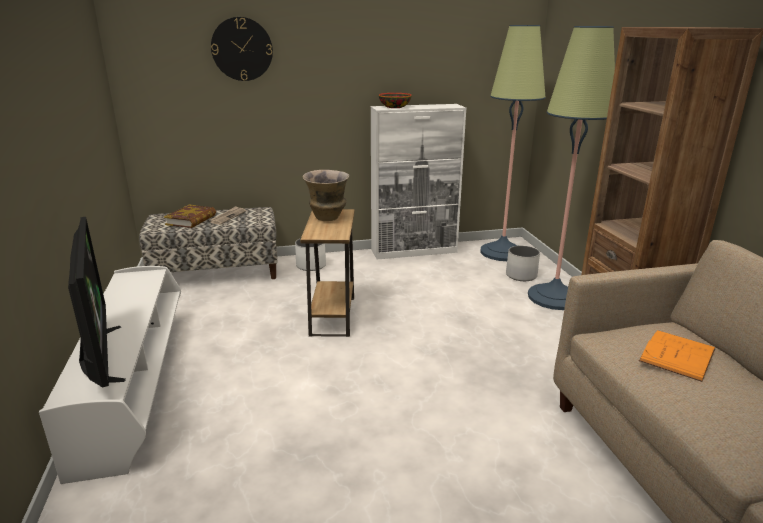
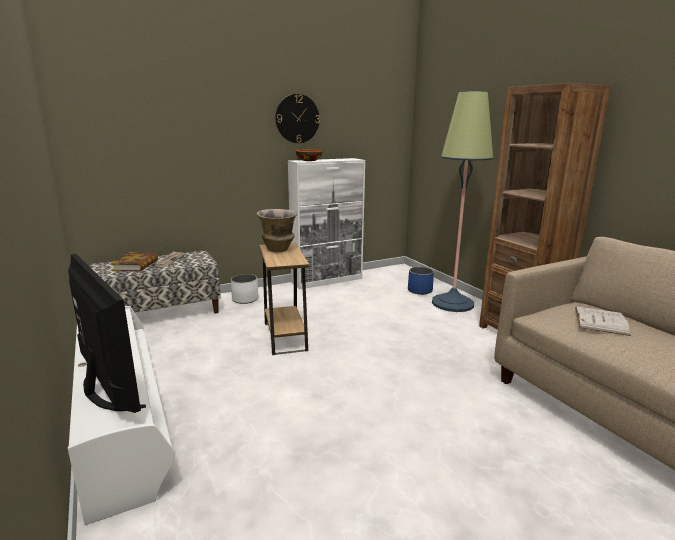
camera: 15 degrees left, 5 degrees down
wall clock [211,17,273,81] -> wall clock moved to [275,94,320,143]
floor lamp [481,25,546,261] -> none
white planter [506,246,540,281] -> blue planter [408,267,434,295]
orange book [639,330,716,382] -> white book [575,306,631,336]

